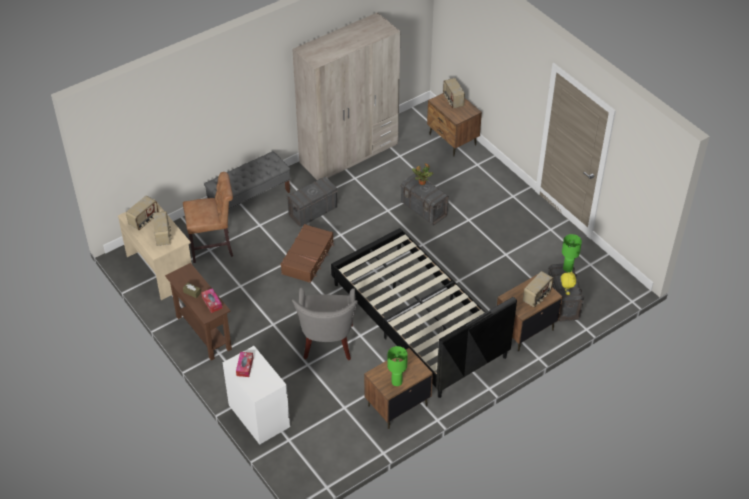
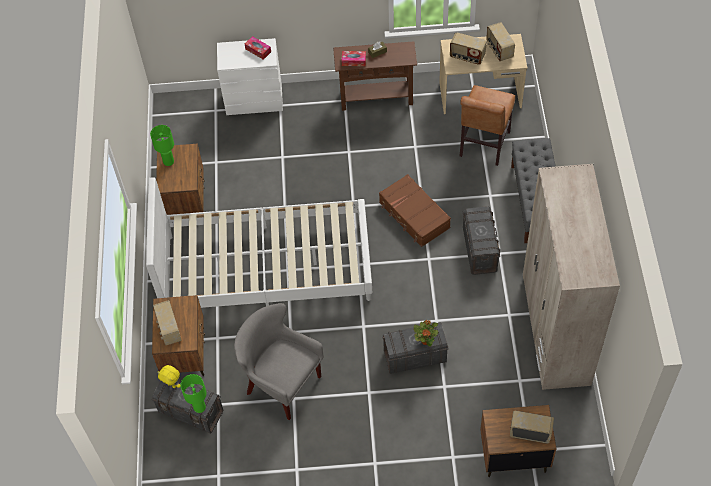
camera: 125 degrees right, 10 degrees up
grey armchair [292,287,358,360] -> grey armchair moved to [234,303,324,420]
black bed [331,228,517,398] -> white bed [146,177,372,308]

